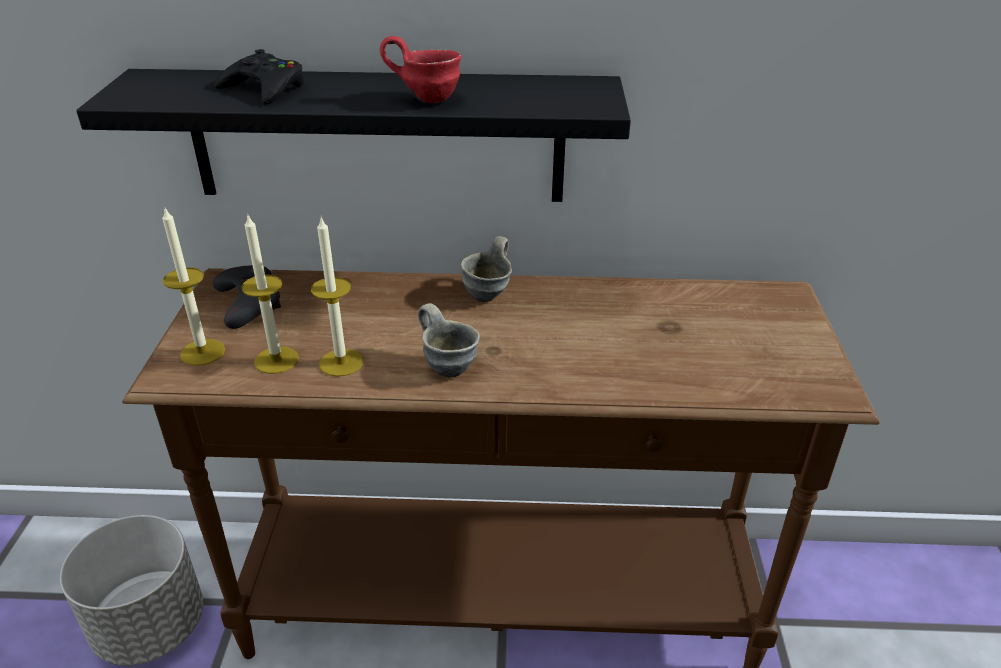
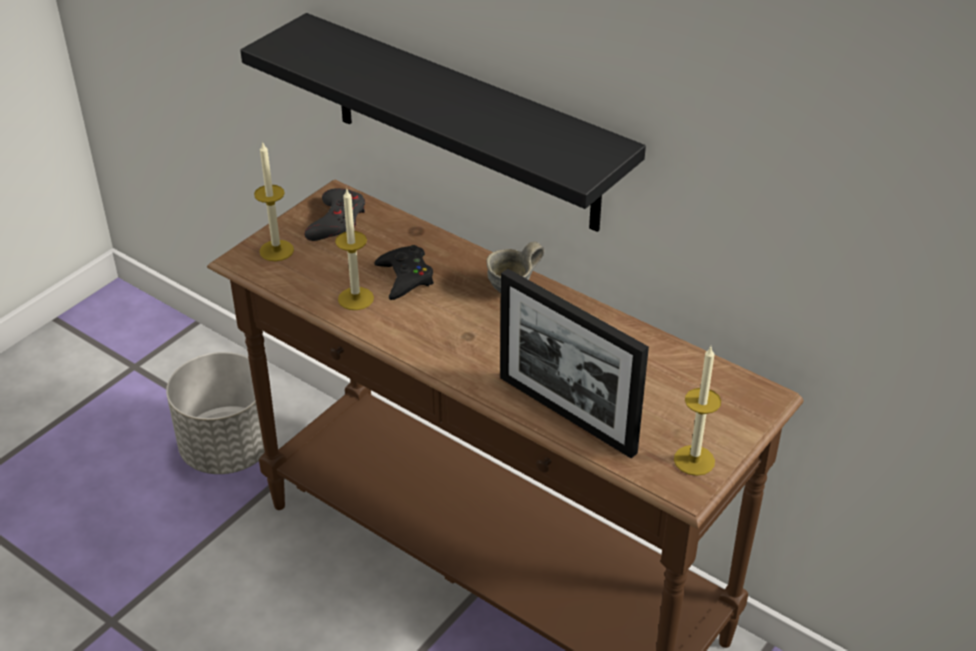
camera: 35 degrees right, 5 degrees up
black game controller [214,49,305,105] -> black game controller moved to [374,245,434,300]
candle [241,213,299,374] -> candle moved to [674,347,721,476]
red mug [380,36,461,103] -> none
grey mug [418,303,480,377] -> none
none -> picture frame [500,269,649,459]

